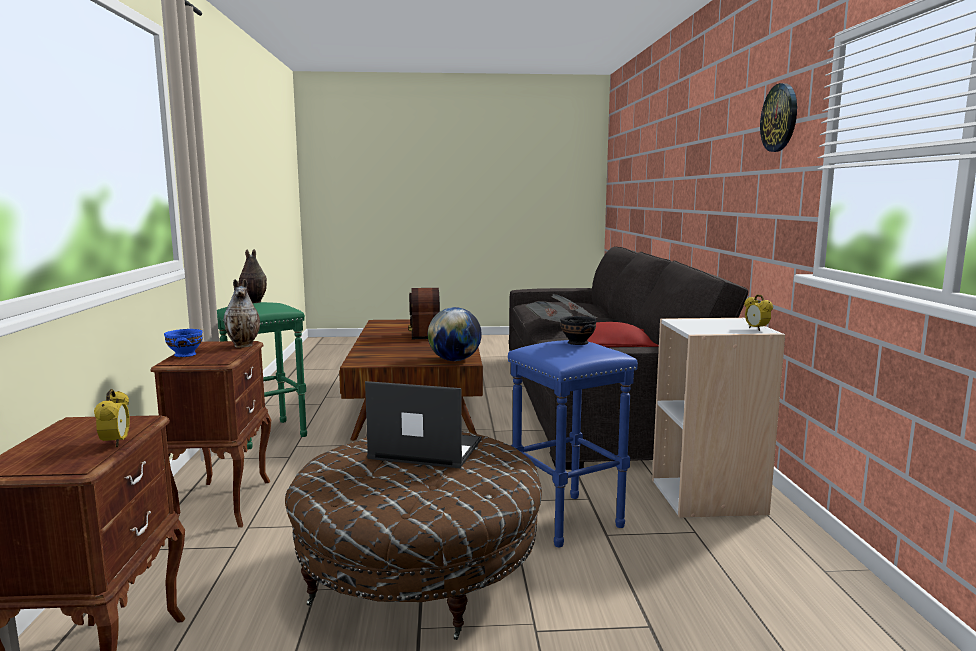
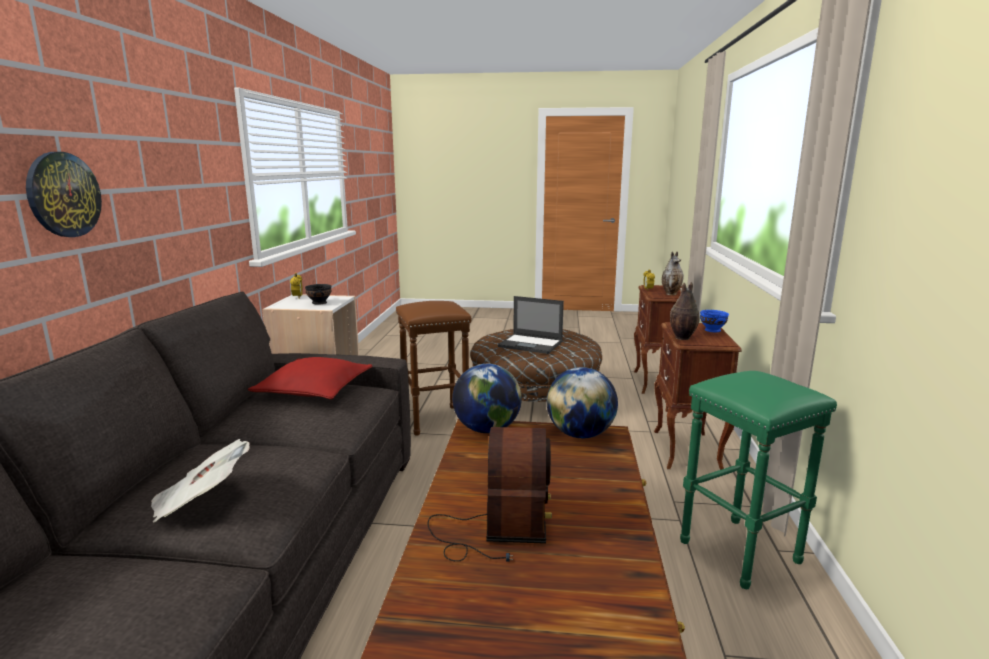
camera: 170 degrees left, 5 degrees up
vase [239,249,267,303] -> vase moved to [662,251,684,295]
blue stool [508,340,638,547] -> brown stool [396,301,472,436]
newspaper [525,301,573,322] -> none
black bowl [560,316,597,345] -> black bowl moved to [305,284,331,305]
wall clock [760,83,797,152] -> wall clock moved to [26,152,102,237]
none -> globe [547,367,618,438]

